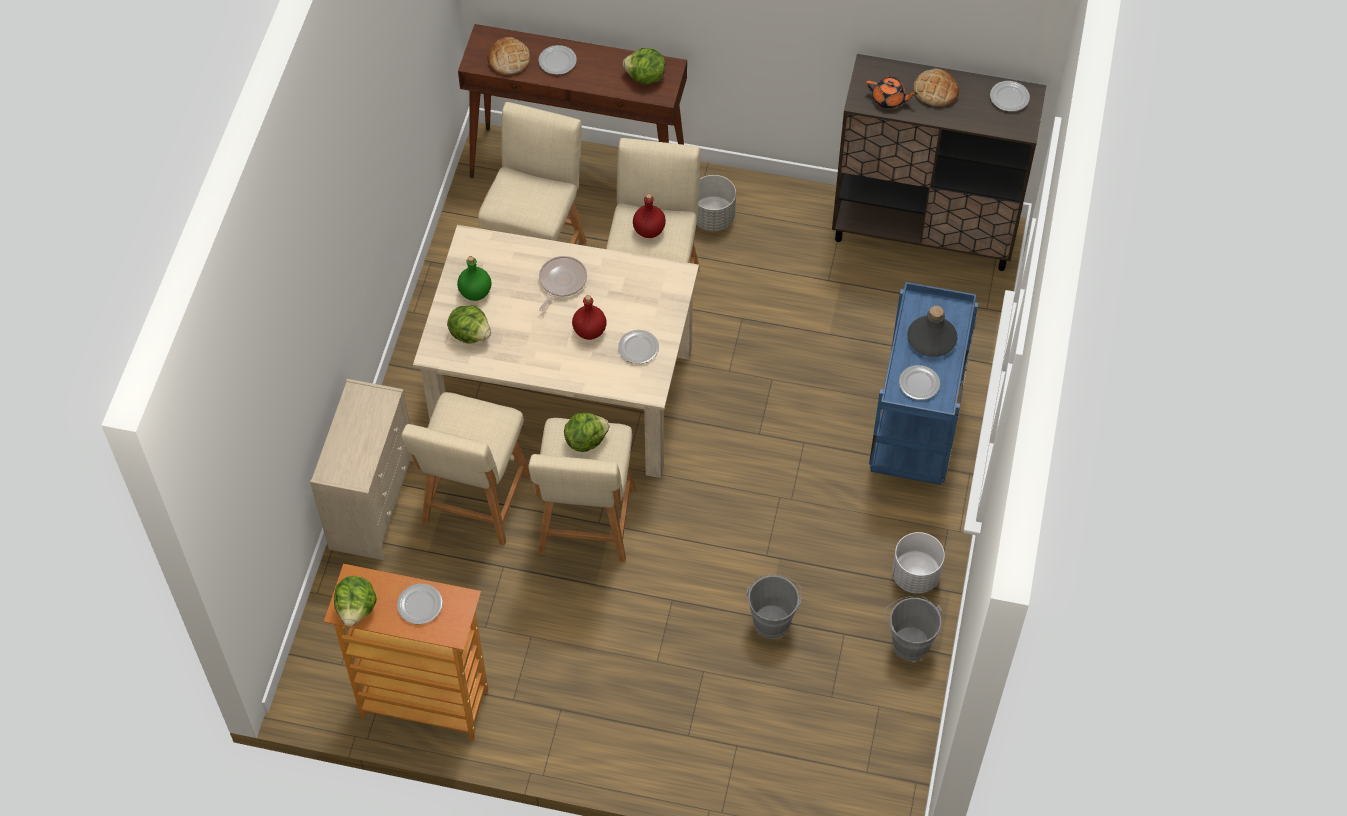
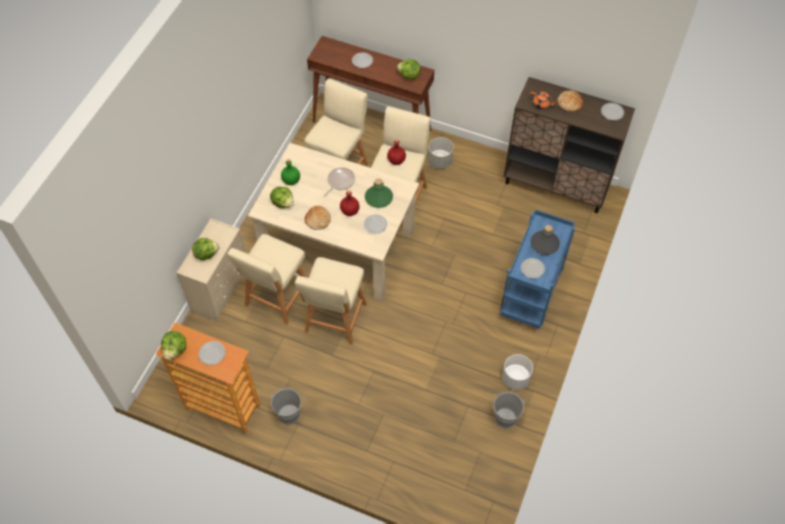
camera: 10 degrees right, 0 degrees up
bread [487,37,530,75] -> bread moved to [305,206,331,230]
lettuce [564,413,610,452] -> lettuce moved to [192,238,219,260]
grey bucket [746,575,801,639] -> grey bucket moved to [271,387,305,425]
none -> green bottle [365,178,393,208]

